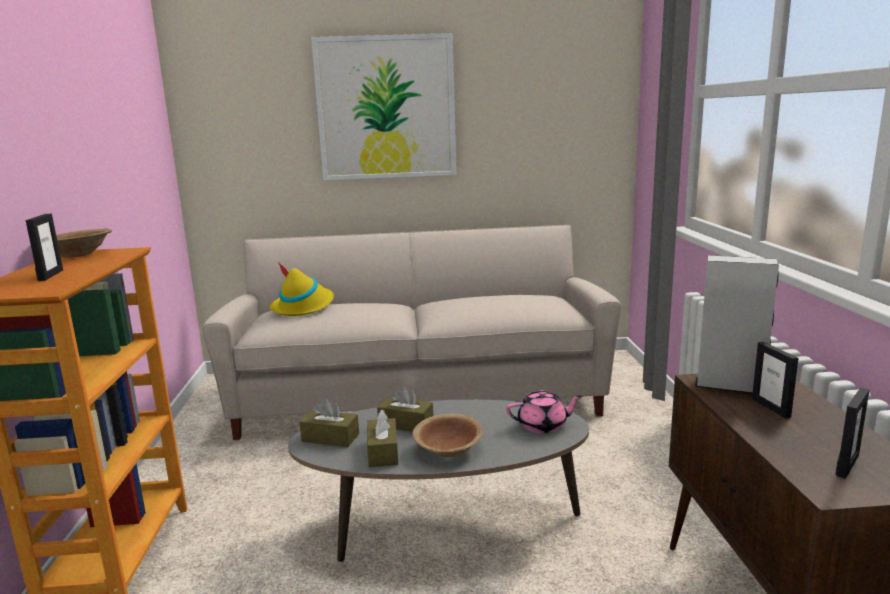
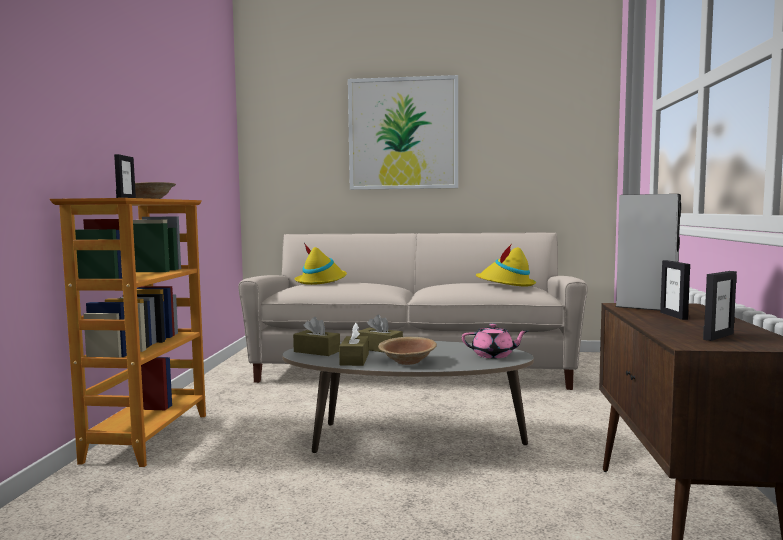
camera: 10 degrees right, 10 degrees down
none -> yellow hat [476,245,536,286]

